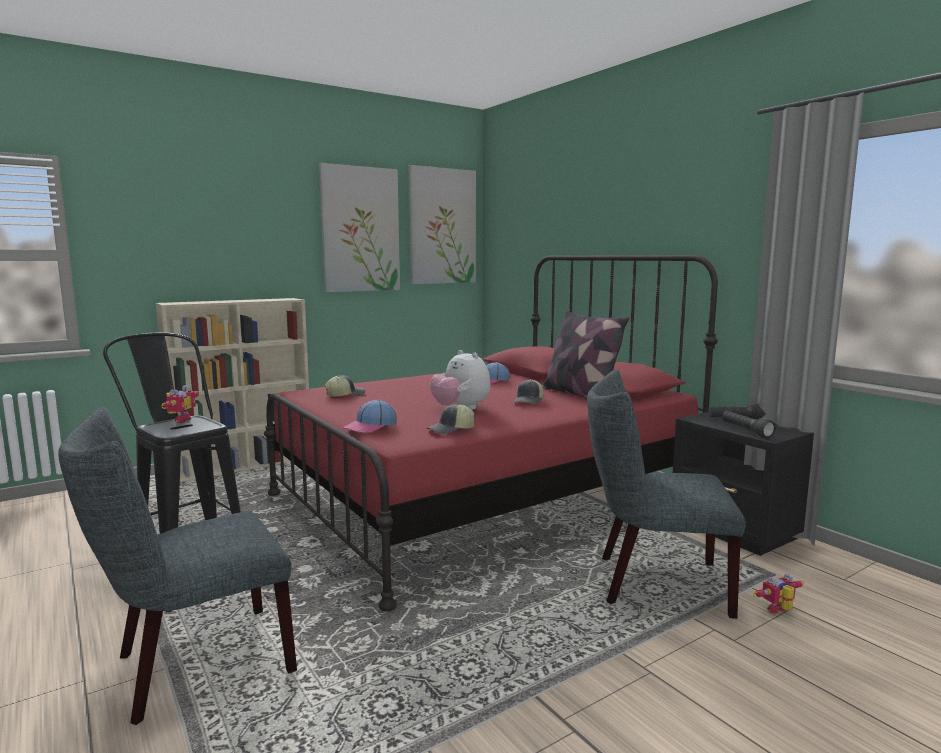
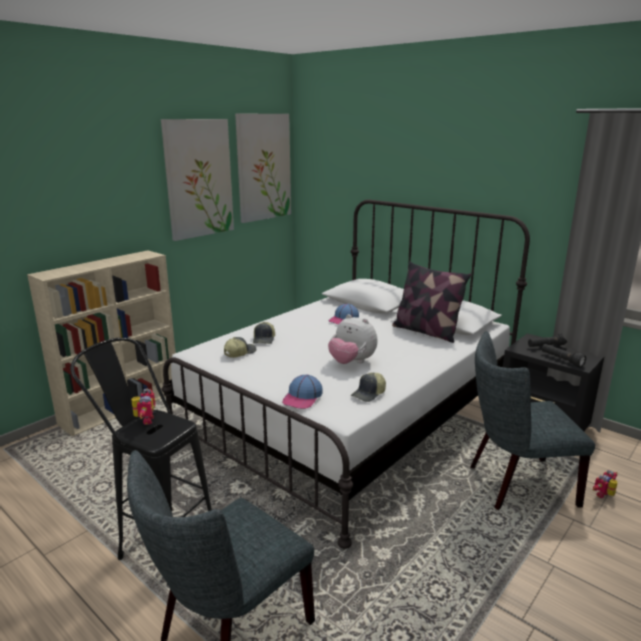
camera: 15 degrees left, 10 degrees up
red bed [264,255,718,612] -> white bed [162,200,530,549]
cap [514,379,544,404] -> cap moved to [253,322,275,344]

